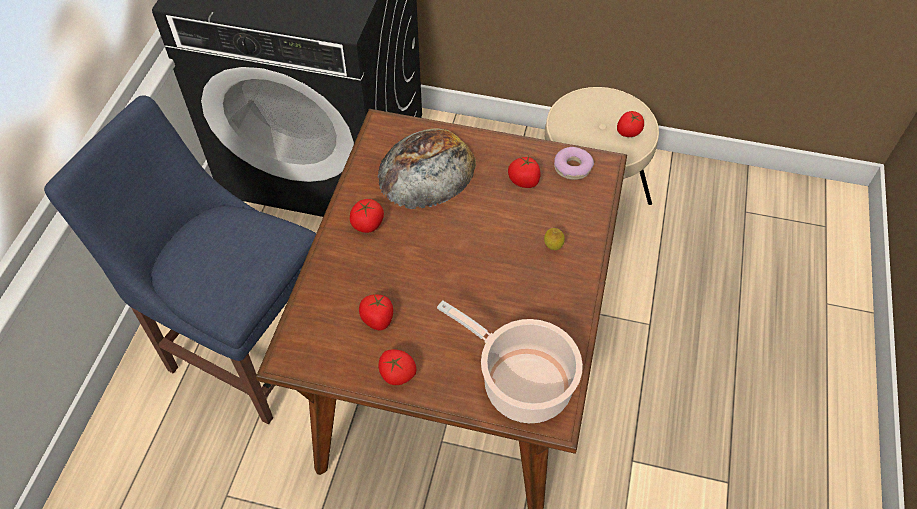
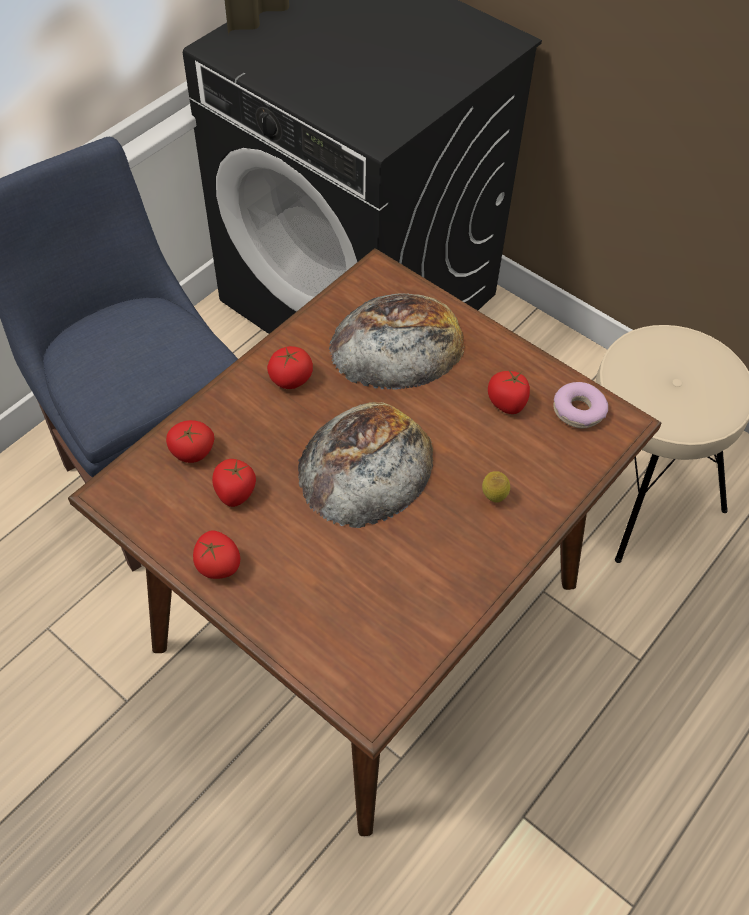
camera: 25 degrees right, 0 degrees up
cooking pot [437,300,583,423] -> none
tomato [617,111,644,137] -> tomato moved to [166,420,214,463]
none -> bread [298,402,433,528]

